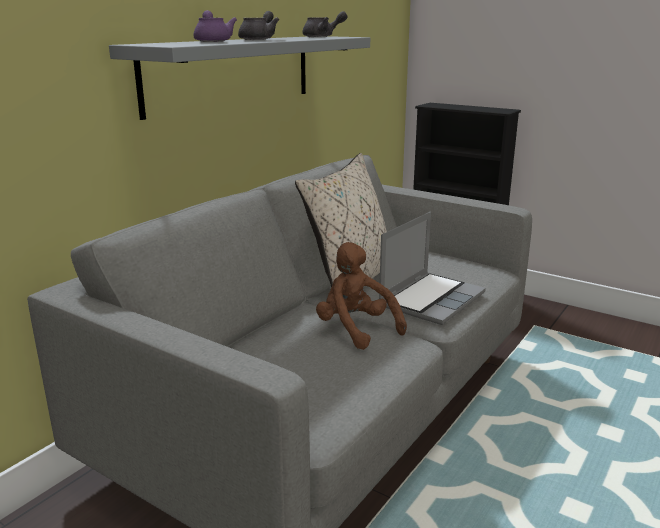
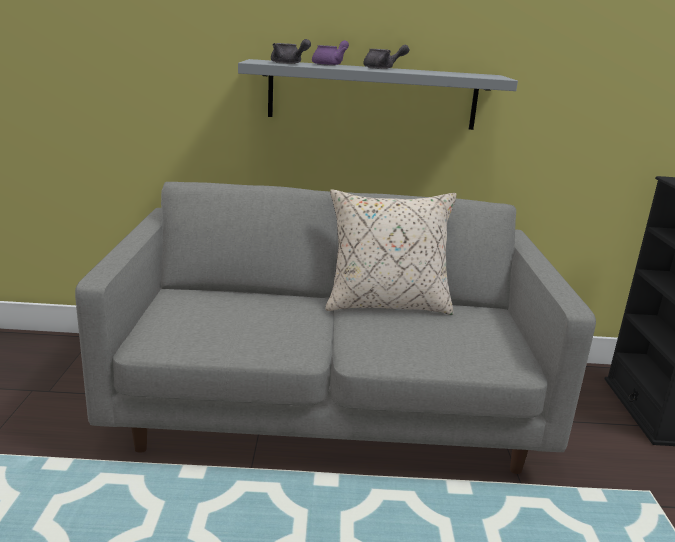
camera: 55 degrees right, 0 degrees up
grey teapot [303,11,347,37] -> grey teapot moved to [271,39,311,64]
brown plush toy [316,242,407,350] -> none
laptop [379,212,486,325] -> none

